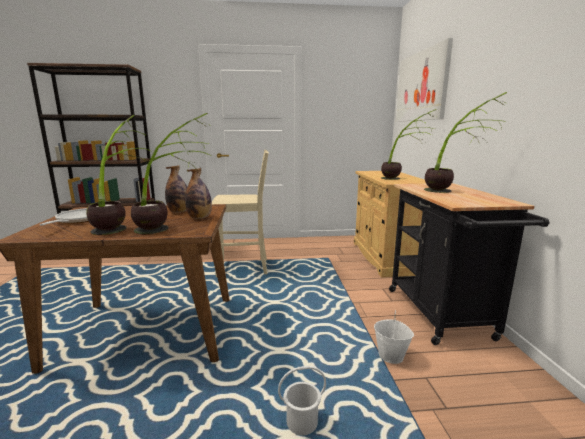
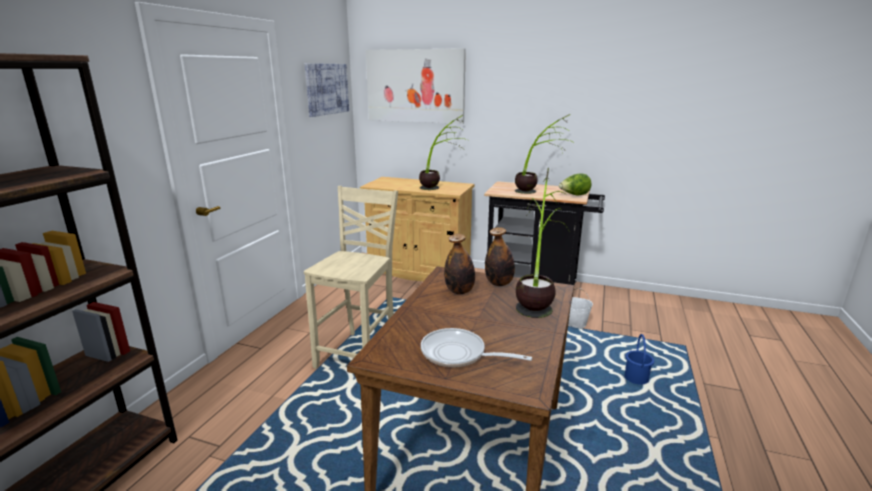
camera: 65 degrees left, 5 degrees up
potted plant [86,115,150,235] -> none
white bucket [278,366,326,435] -> blue bucket [625,334,654,385]
none -> picture [305,63,349,117]
none -> lettuce [559,173,591,195]

